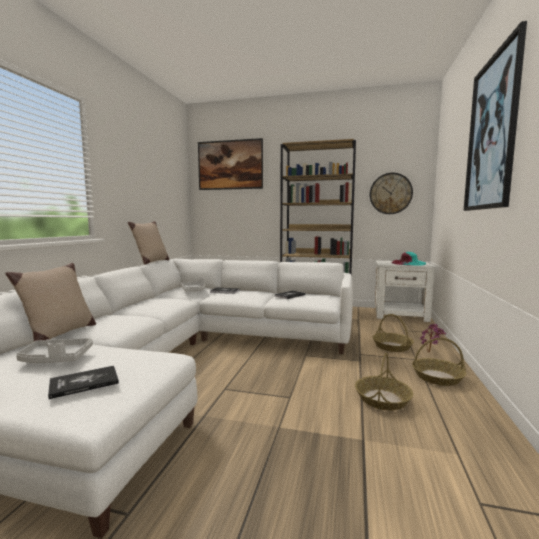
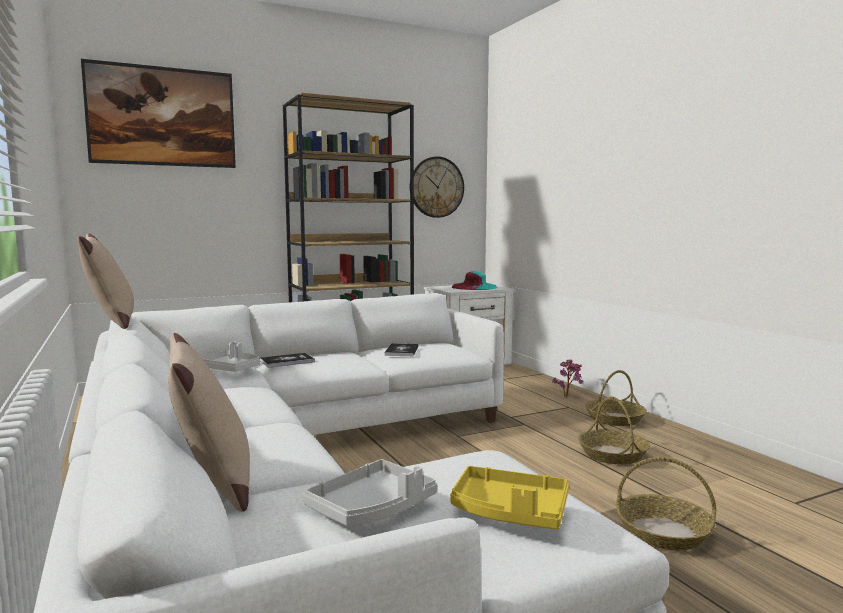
camera: 40 degrees left, 0 degrees up
book [48,366,119,399] -> yellow tray [450,466,569,530]
basket [373,314,414,352] -> basket moved to [616,457,716,550]
picture [464,21,527,211] -> none

